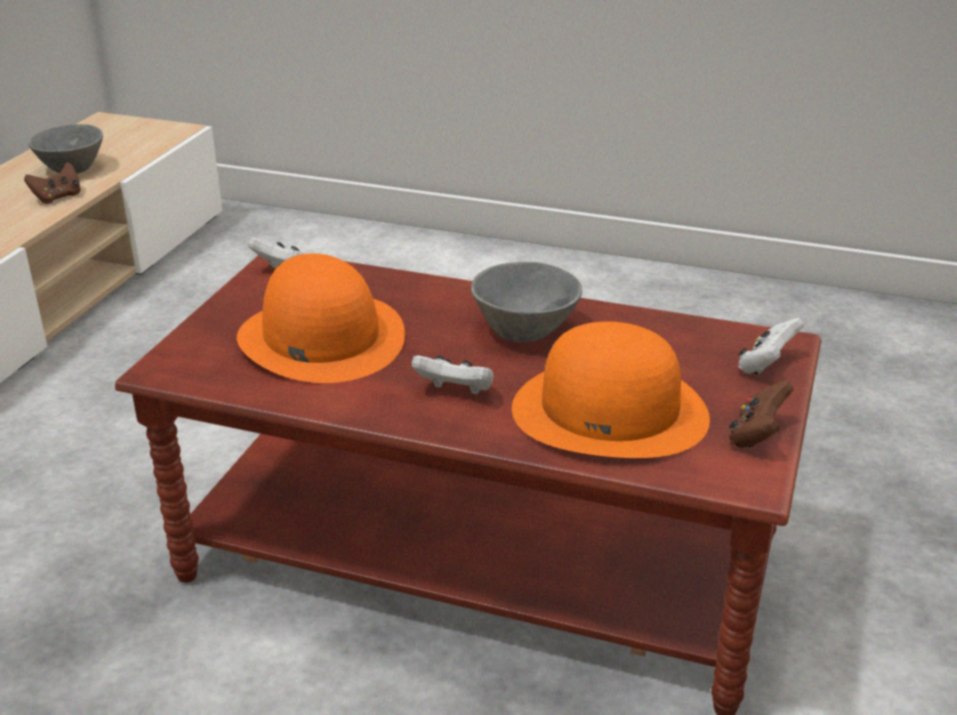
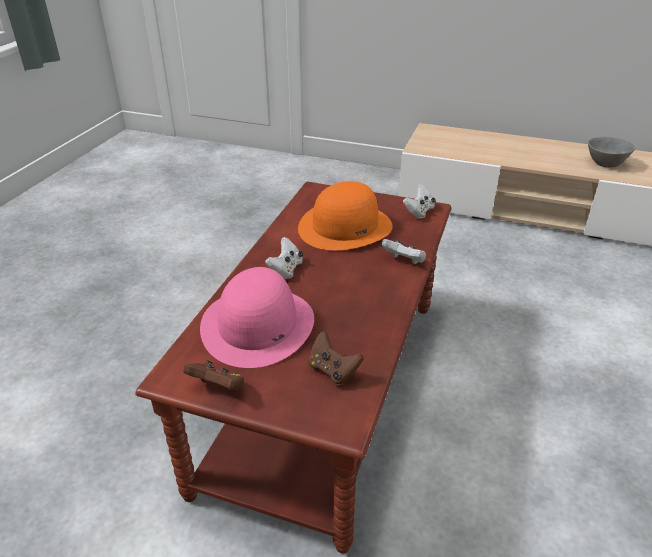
camera: 90 degrees right, 5 degrees up
brown game controller [24,162,81,204] -> brown game controller moved to [309,331,363,386]
grey bowl [471,262,582,342] -> none
orange hat [512,322,710,458] -> pink hat [200,267,314,368]
white game controller [738,318,804,374] -> white game controller moved to [382,239,426,265]

